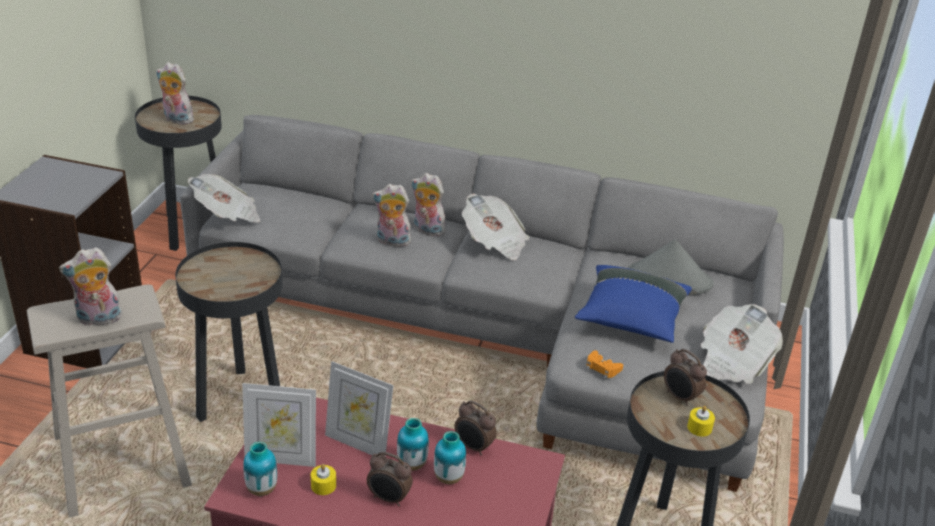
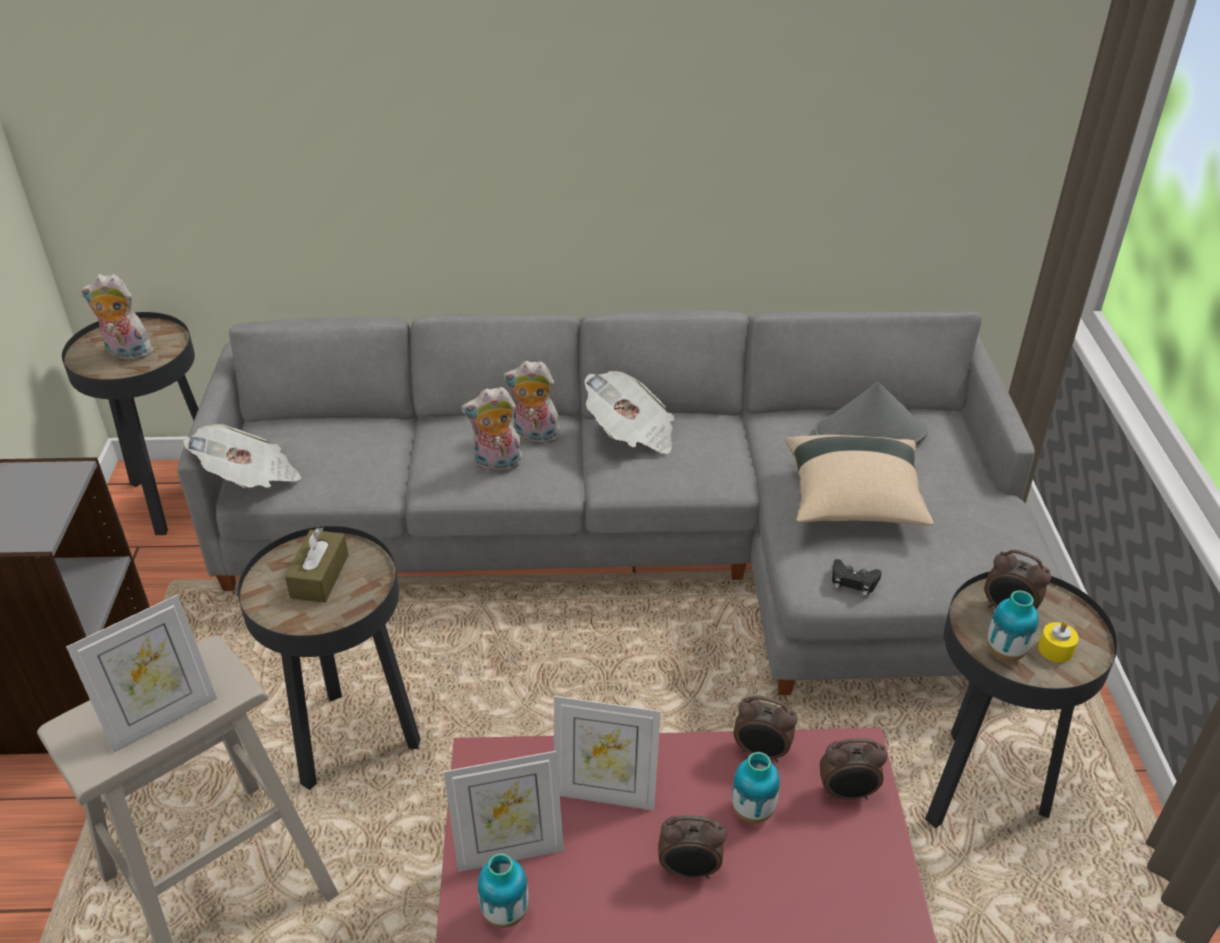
camera: 15 degrees left, 5 degrees up
plush toy [59,247,122,326] -> picture frame [66,594,217,752]
yellow candle [311,464,336,495] -> none
vase [397,418,429,471] -> vase moved to [987,590,1039,661]
blue pillow [575,265,692,343] -> beige pillow [785,435,934,526]
orange game controller [586,350,623,379] -> black game controller [832,559,882,596]
newspaper [700,304,783,384] -> none
none -> brown tissue box [285,527,349,603]
none -> alarm clock [820,738,887,800]

